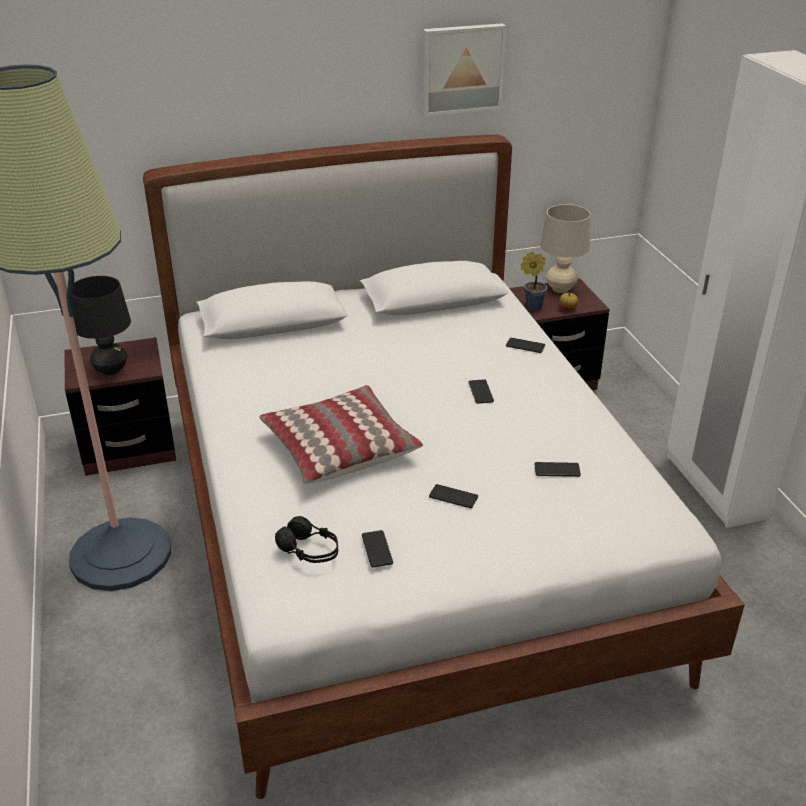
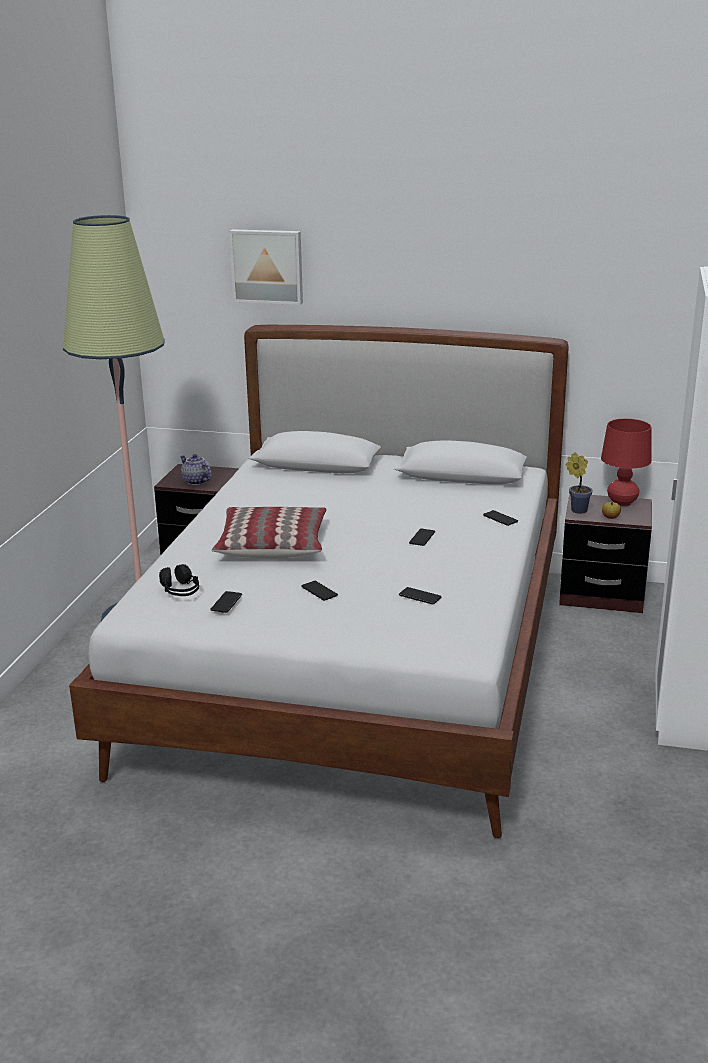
camera: 30 degrees right, 10 degrees down
black table lamp [72,276,131,375] -> teapot [180,454,212,485]
picture [422,23,506,116] -> picture moved to [229,229,303,305]
beige table lamp [540,204,591,293] -> red table lamp [601,419,652,506]

